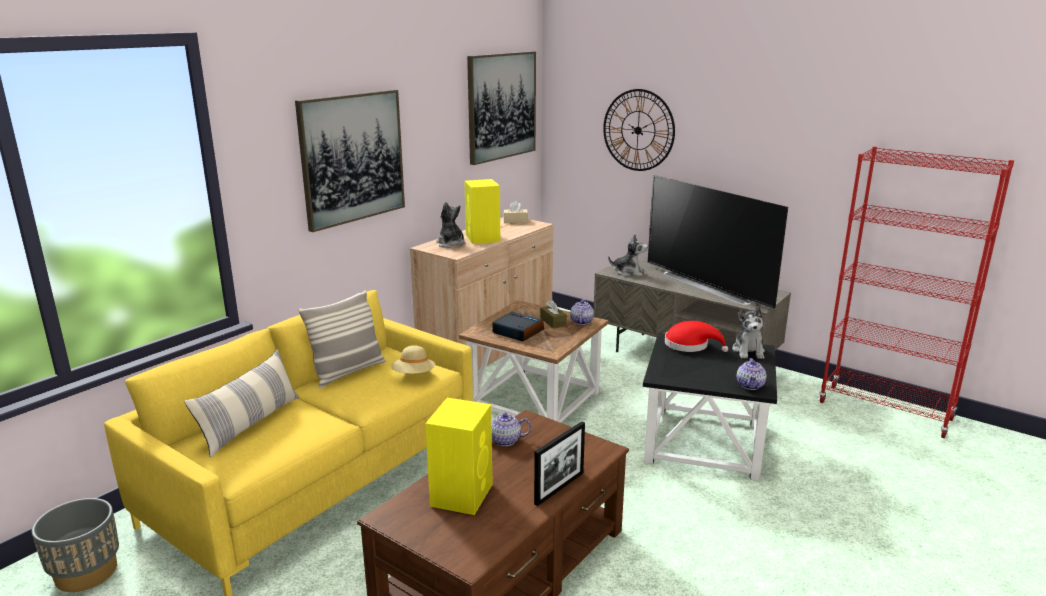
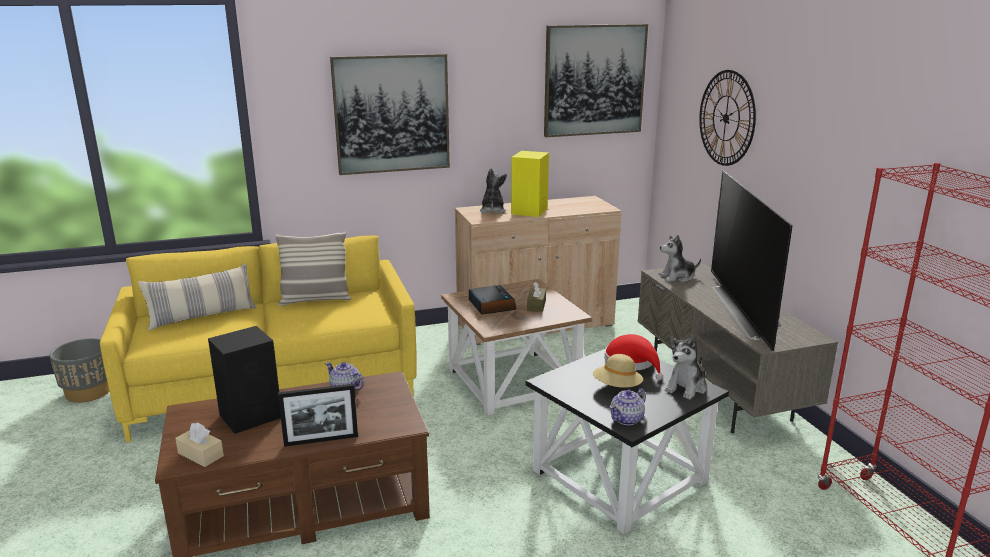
camera: 35 degrees right, 0 degrees up
beige hat [391,345,435,374] -> beige hat moved to [593,354,643,388]
yellow speaker [425,398,493,515] -> black speaker [208,326,281,434]
beige tissue box [504,201,528,223] -> beige tissue box moved to [175,422,224,467]
teapot [570,299,594,325] -> none
plush toy [608,234,648,277] -> plush toy turned 120 degrees clockwise [658,235,701,282]

